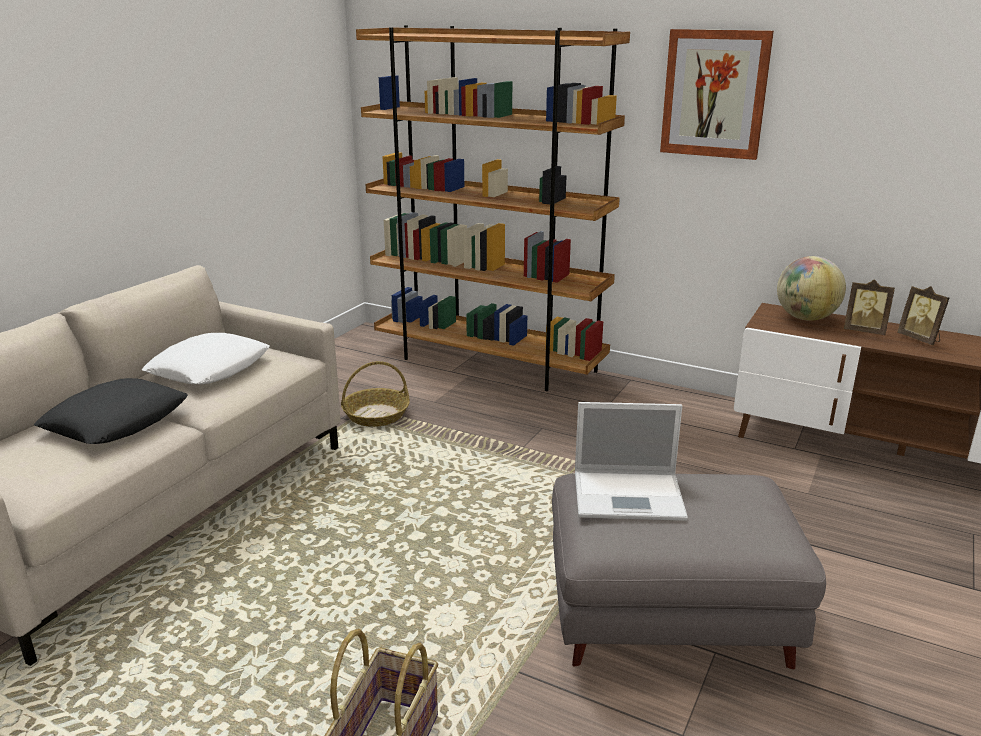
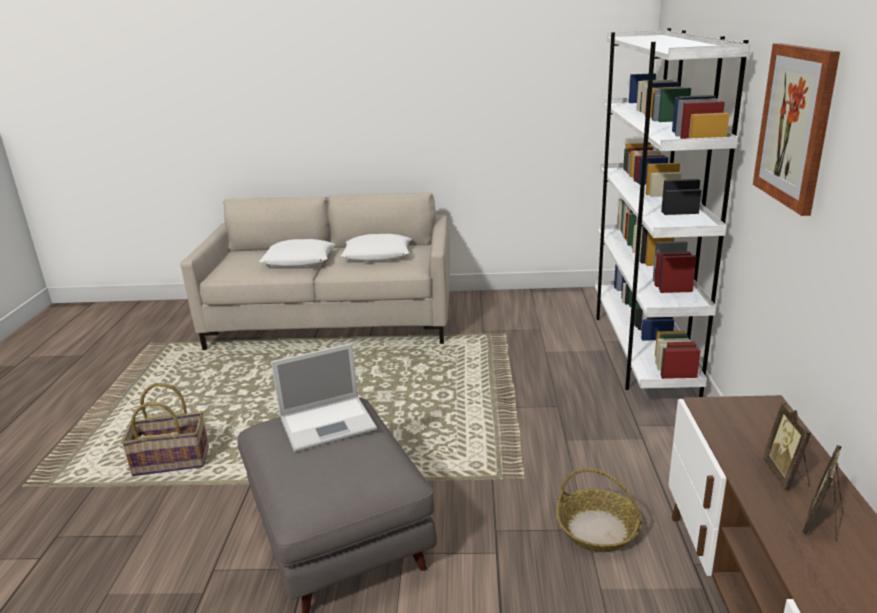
camera: 65 degrees right, 0 degrees up
black pillow [34,378,188,444] -> white pillow [259,239,336,267]
basket [341,361,410,427] -> basket moved to [556,468,642,552]
brown bookcase [356,25,630,391] -> white bookcase [595,28,750,397]
laptop [575,402,688,521] -> laptop turned 90 degrees counterclockwise [271,343,377,452]
globe [777,256,846,321] -> none

